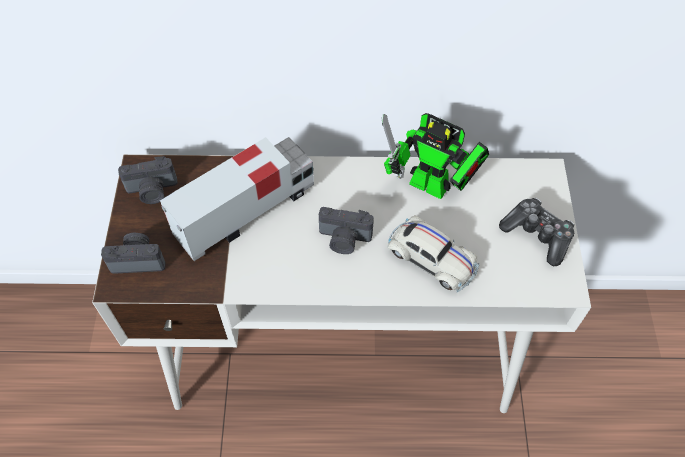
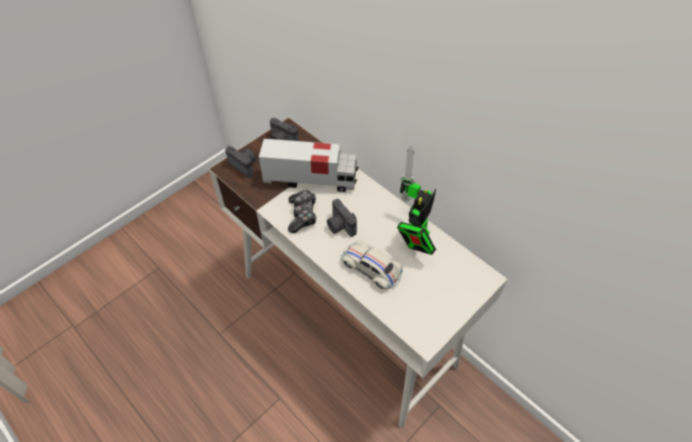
camera: 45 degrees right, 5 degrees down
toy robot [382,113,489,199] -> toy robot turned 45 degrees clockwise [397,147,436,255]
white toy car [388,215,480,292] -> white toy car turned 135 degrees clockwise [341,240,403,289]
game controller [499,198,574,266] -> game controller moved to [288,190,317,233]

